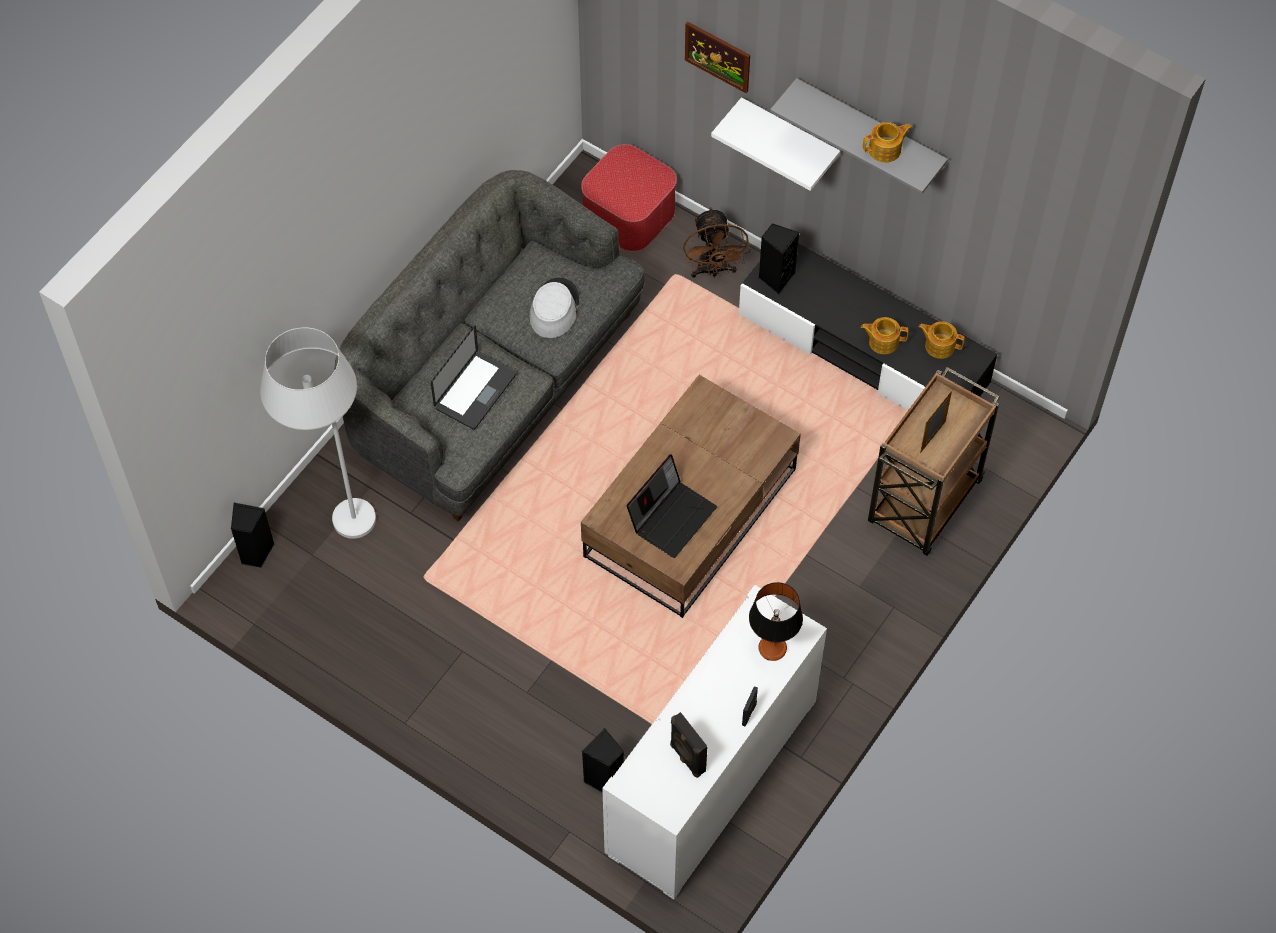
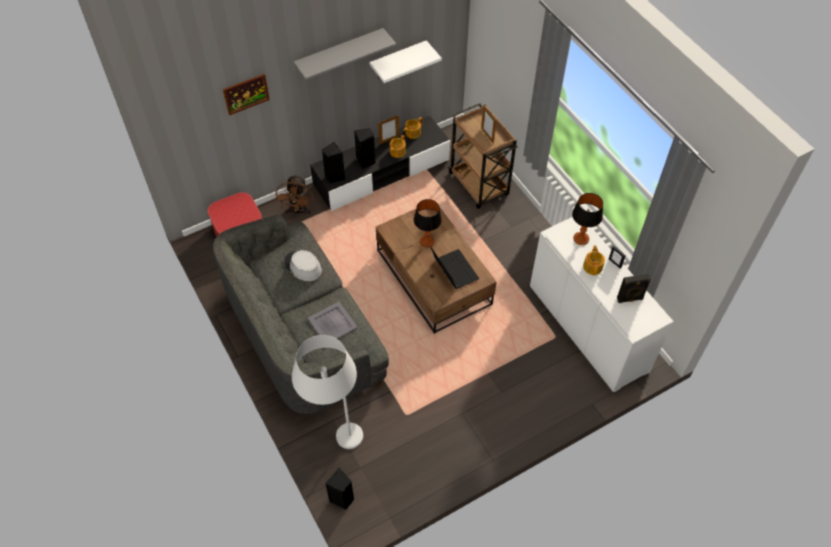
camera: 65 degrees left, 5 degrees down
laptop [431,326,517,429] -> grey tray [308,302,358,339]
black speaker [582,728,624,793] -> black speaker moved to [354,128,375,169]
brown fan [683,207,750,278] -> brown fan turned 75 degrees clockwise [275,174,313,216]
white shelf [711,97,840,191] -> white shelf moved to [369,40,442,83]
teapot [863,122,912,163] -> teapot moved to [583,245,605,275]
none -> picture frame [378,115,399,144]
none -> table lamp [414,199,442,248]

